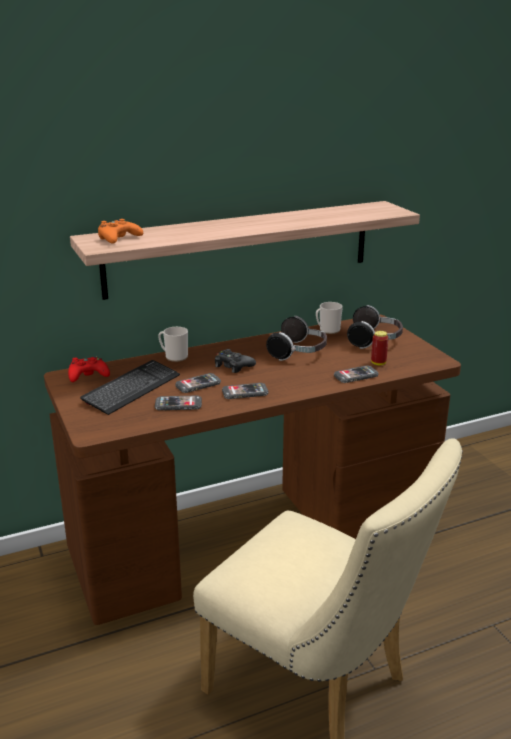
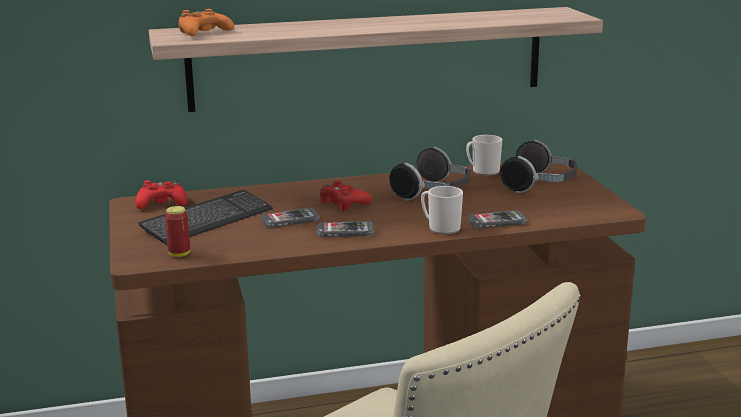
camera: 10 degrees right, 5 degrees down
phone [155,396,202,410] -> none
mug [158,327,188,362] -> mug moved to [421,186,463,234]
black game controller [215,349,256,373] -> red game controller [320,181,372,210]
can [371,331,388,365] -> can moved to [165,206,190,257]

